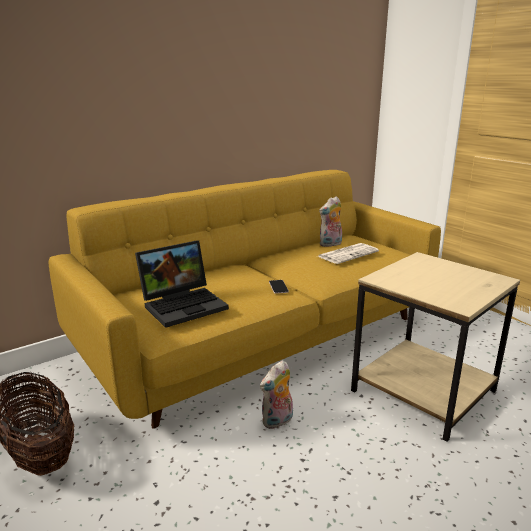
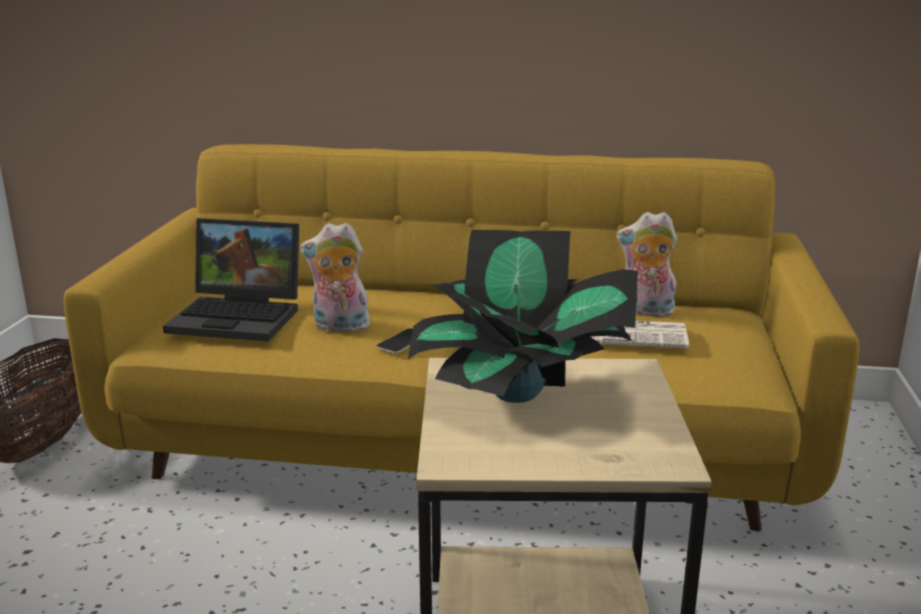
camera: 45 degrees right, 0 degrees up
plush toy [260,360,293,429] -> plush toy moved to [300,223,375,332]
none -> potted plant [408,230,638,403]

